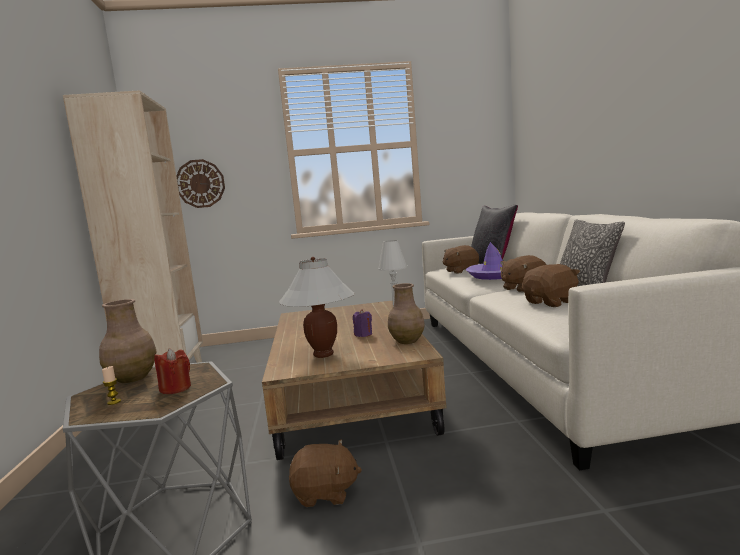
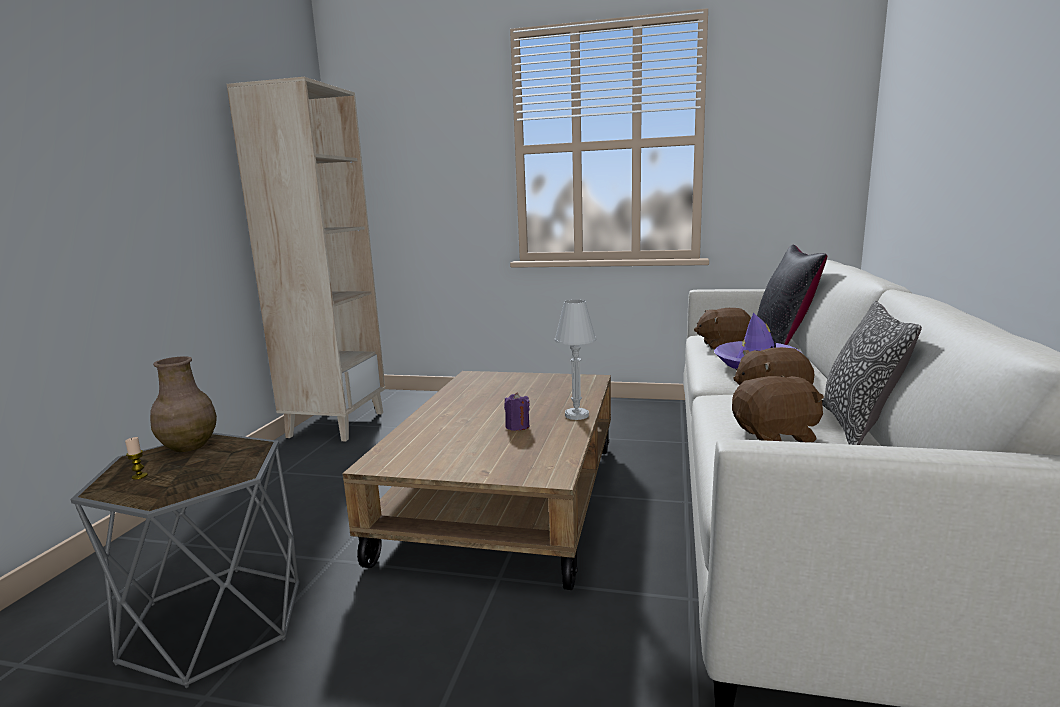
camera: 20 degrees right, 5 degrees up
red candle [154,348,191,394] -> none
wall clock [176,159,225,208] -> none
white table lamp [279,257,354,358] -> none
brown plush toy [289,439,362,507] -> none
brown vase [388,283,425,344] -> none

